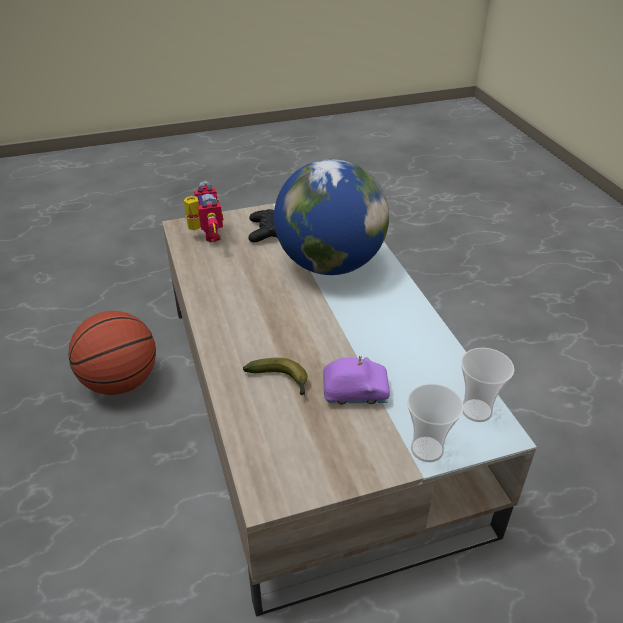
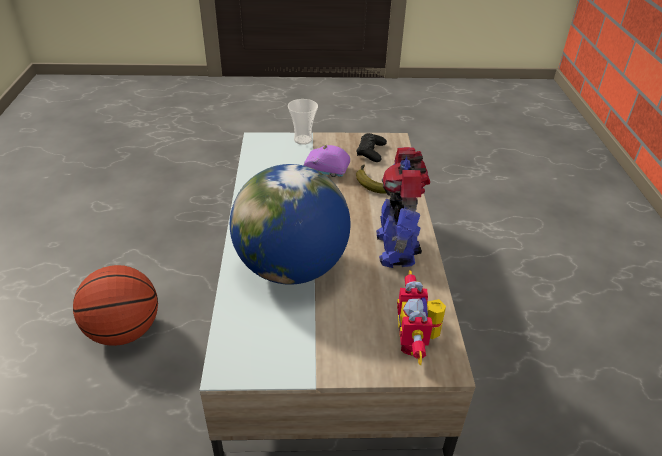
camera: 165 degrees left, 0 degrees up
basketball [68,311,156,395] -> basketball moved to [73,265,158,346]
black game controller [248,209,278,242] -> black game controller moved to [357,133,387,162]
cup [461,347,514,422] -> none
none -> toy robot [376,147,430,268]

